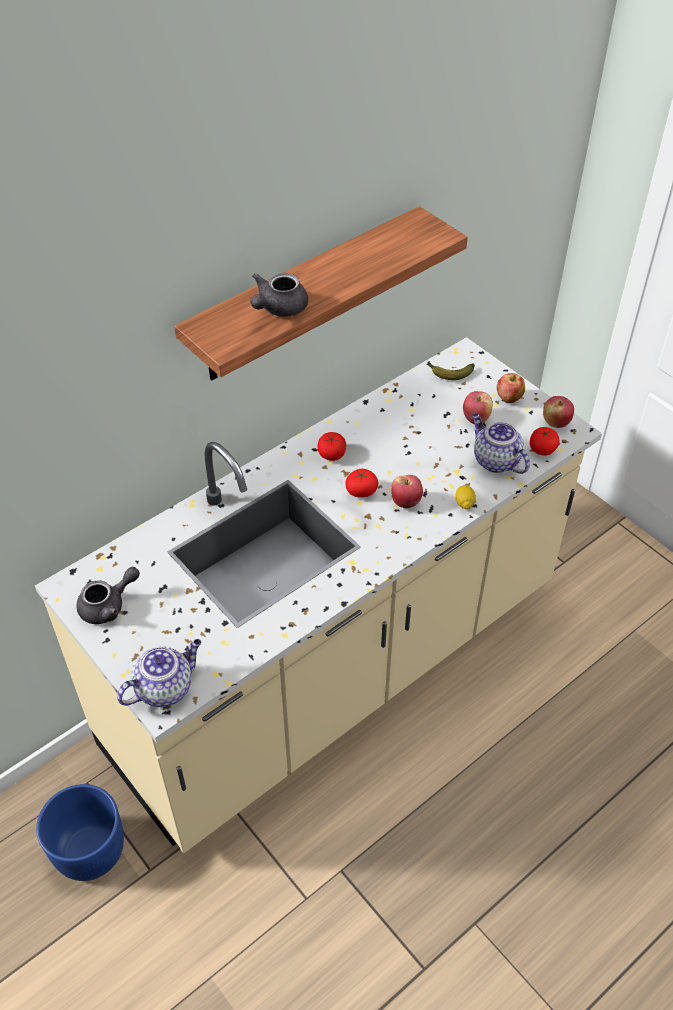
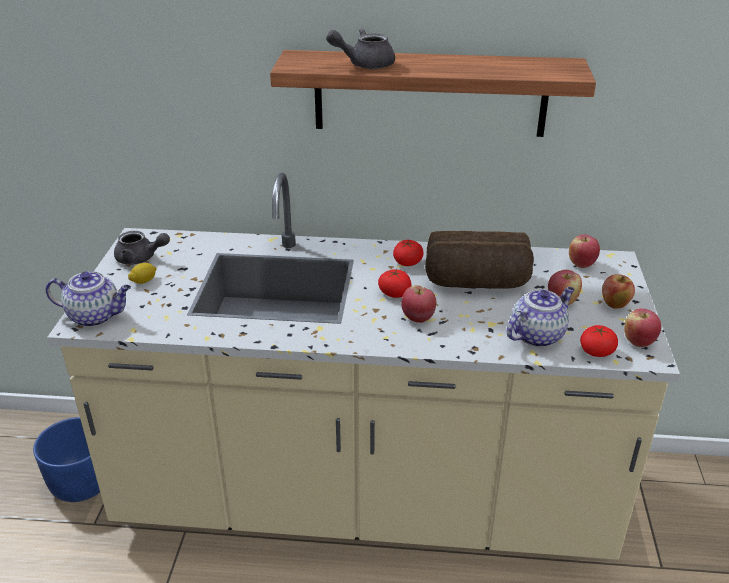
camera: 45 degrees right, 15 degrees down
banana [427,361,475,380] -> apple [569,234,600,268]
lemon [455,485,476,509] -> lemon moved to [128,263,156,284]
teapot [472,413,530,474] -> teapot turned 45 degrees clockwise [506,287,575,347]
none -> bread [425,231,534,289]

